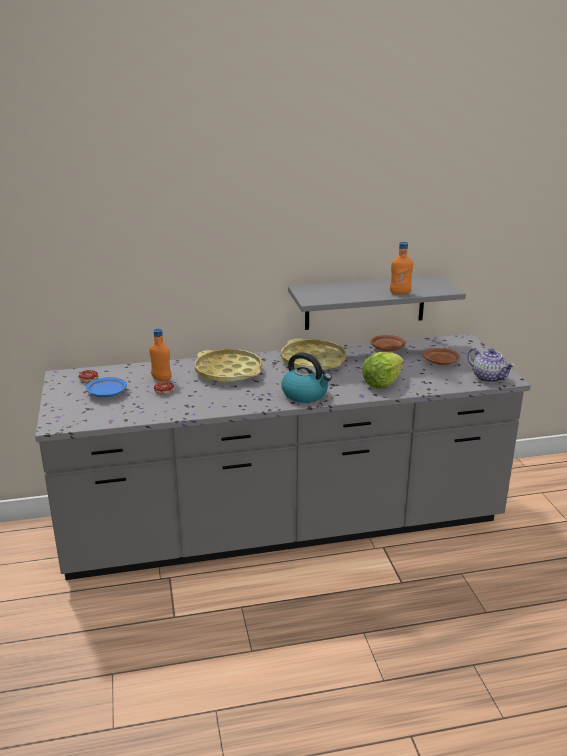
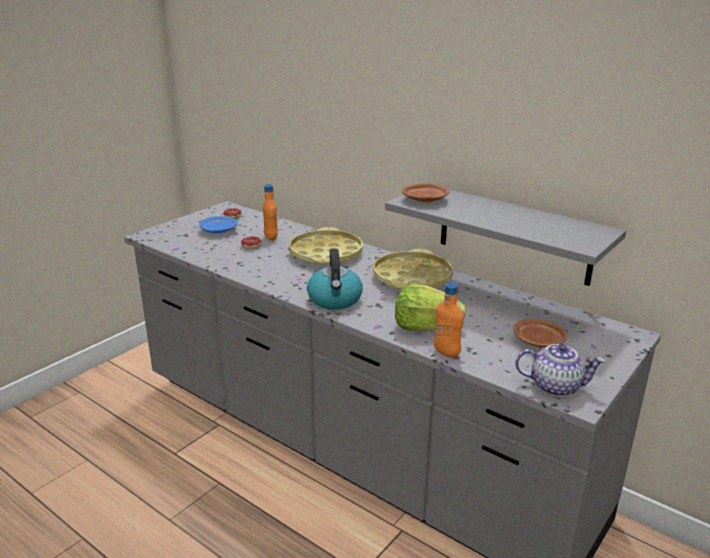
camera: 50 degrees right, 0 degrees up
brown plate [370,335,405,351] -> brown plate moved to [402,183,449,203]
orange bottle [390,242,413,295] -> orange bottle moved to [434,282,464,358]
teapot [467,348,515,383] -> teapot turned 90 degrees counterclockwise [515,344,605,396]

